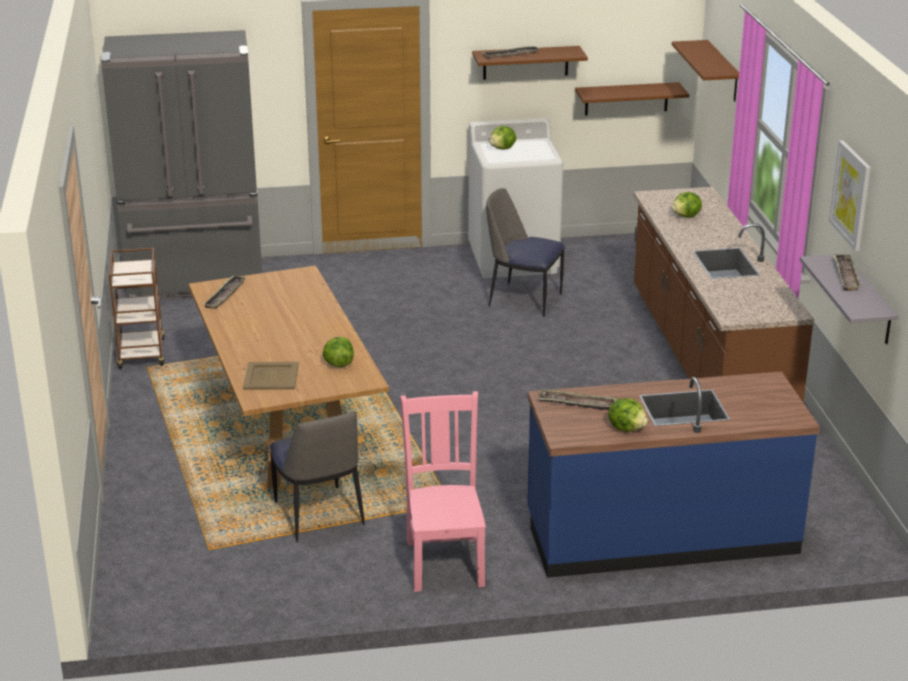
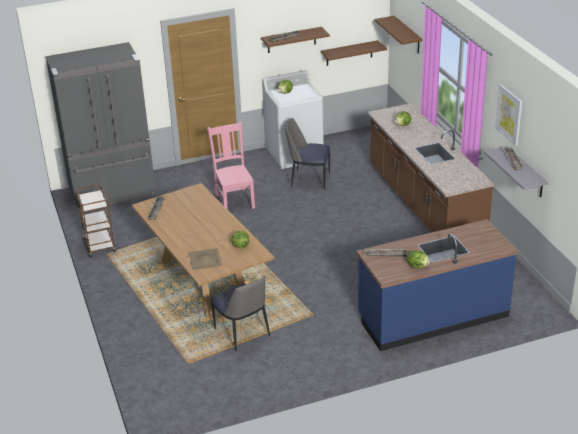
camera: 10 degrees left, 5 degrees up
pink chair [400,391,486,592] -> pink chair moved to [207,122,255,209]

